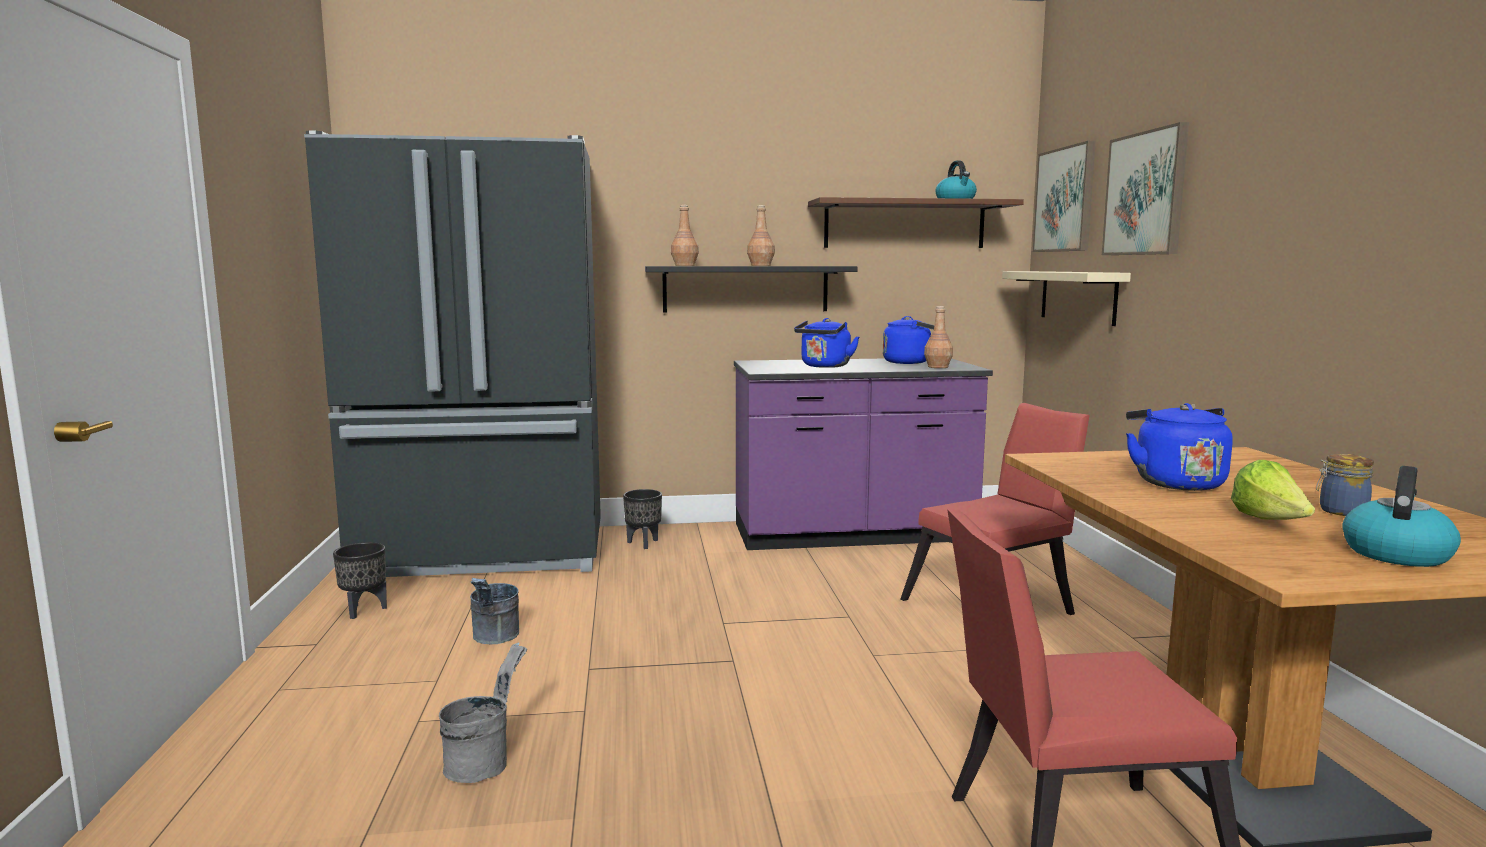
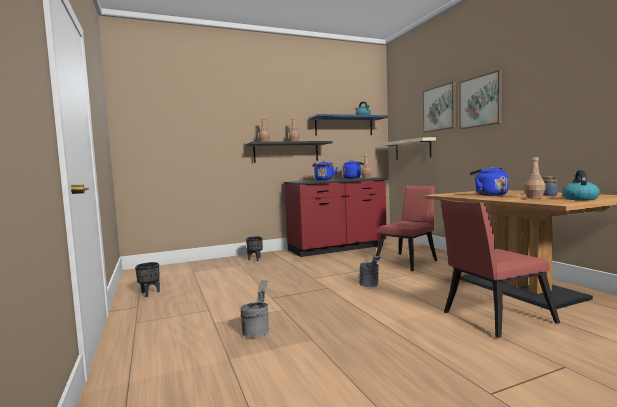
camera: 15 degrees left, 5 degrees down
black fridge [304,130,601,577] -> none
grey bucket [470,578,519,644] -> grey bucket moved to [359,256,381,287]
purple counter [734,358,993,550] -> red counter [284,177,388,257]
brown shelf [808,197,1024,248] -> blue shelf [308,114,388,135]
picture [1033,141,1096,252] -> picture moved to [459,70,502,129]
lettuce [1231,460,1315,520] -> brown bottle [524,157,546,199]

